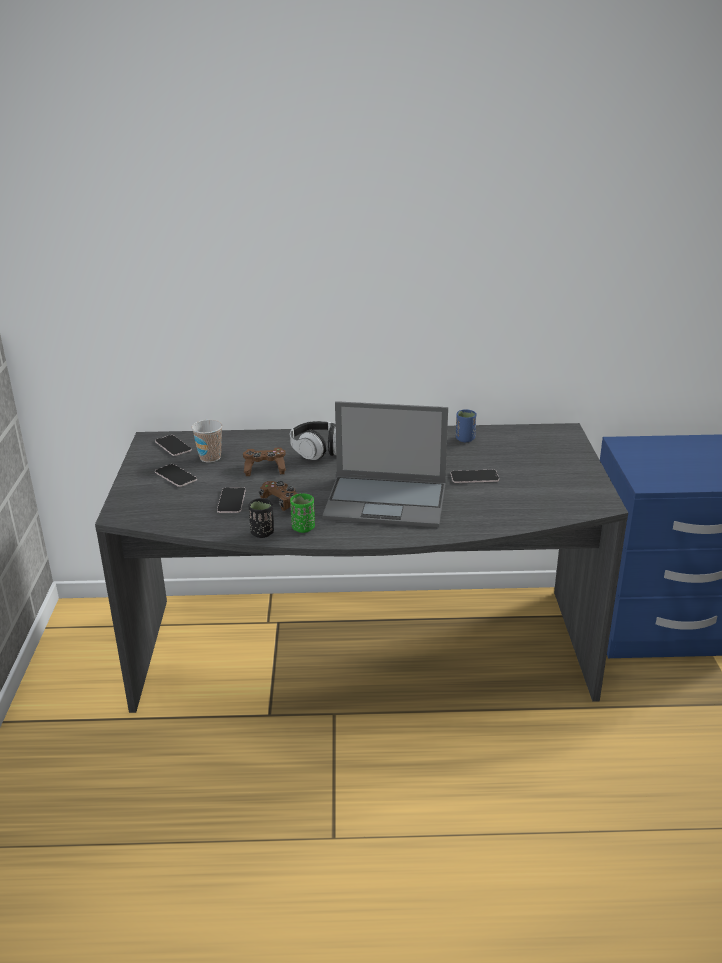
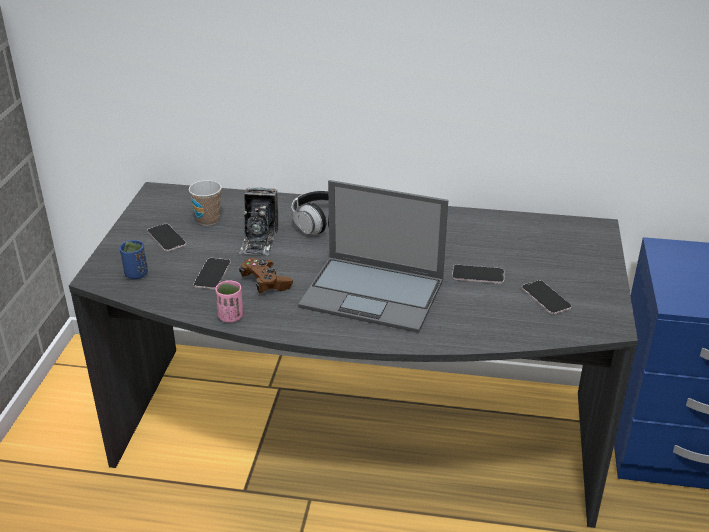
camera: 10 degrees right, 5 degrees up
phone [155,435,192,456] -> phone moved to [522,280,572,314]
brown game controller [243,447,286,476] -> camera [239,187,278,255]
black cup [249,498,274,538] -> pink cup [215,280,243,323]
green cup [290,494,315,533] -> none
blue cup [456,409,476,442] -> blue cup moved to [119,240,148,279]

